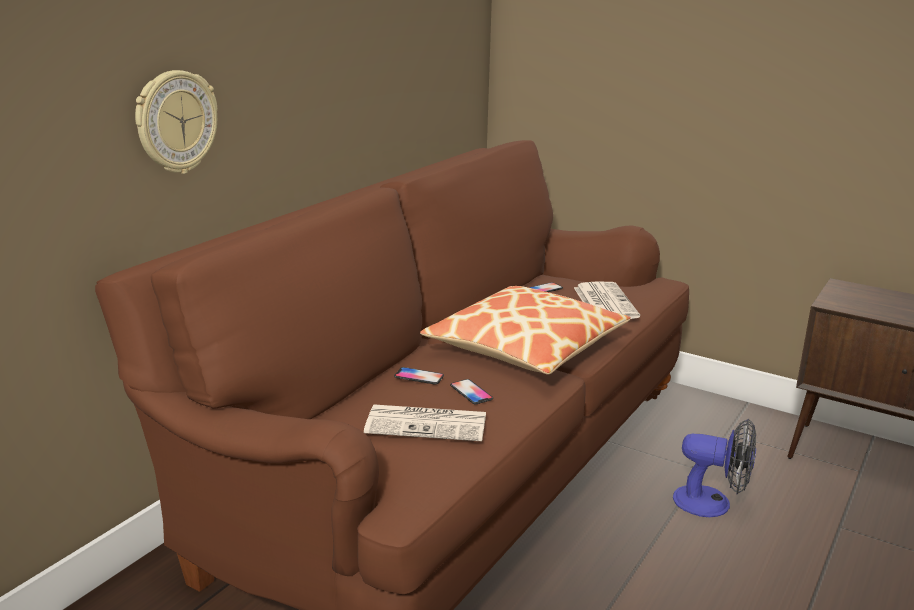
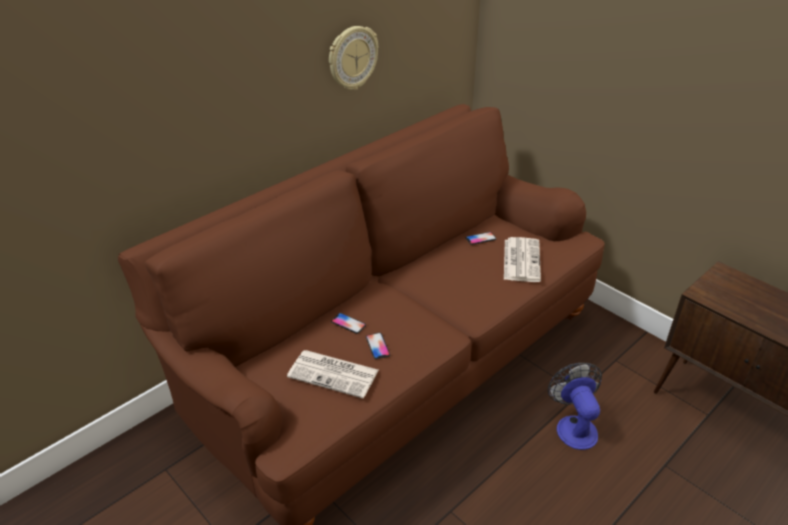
camera: 15 degrees right, 15 degrees up
wall clock [135,70,218,174] -> wall clock moved to [329,26,378,90]
pillow [420,286,631,375] -> none
fan [673,419,756,517] -> fan turned 135 degrees counterclockwise [548,363,602,450]

